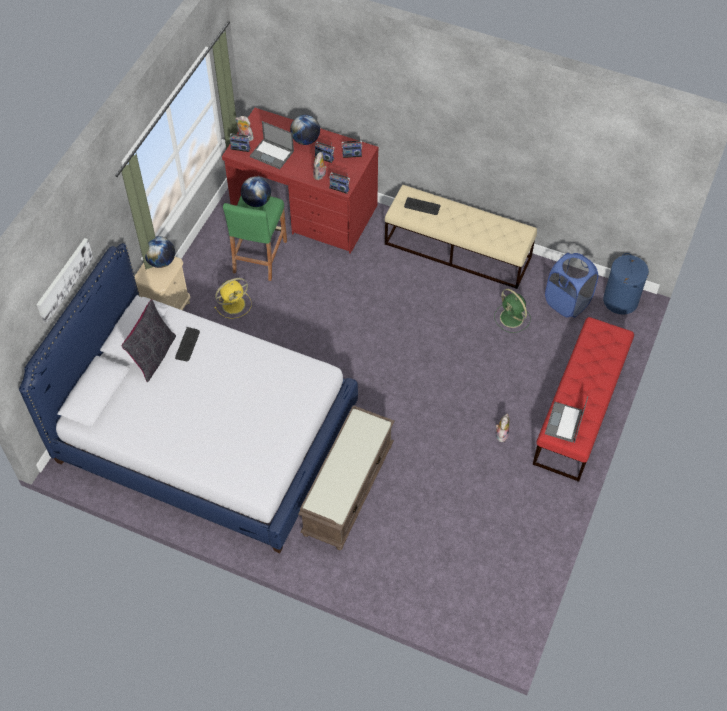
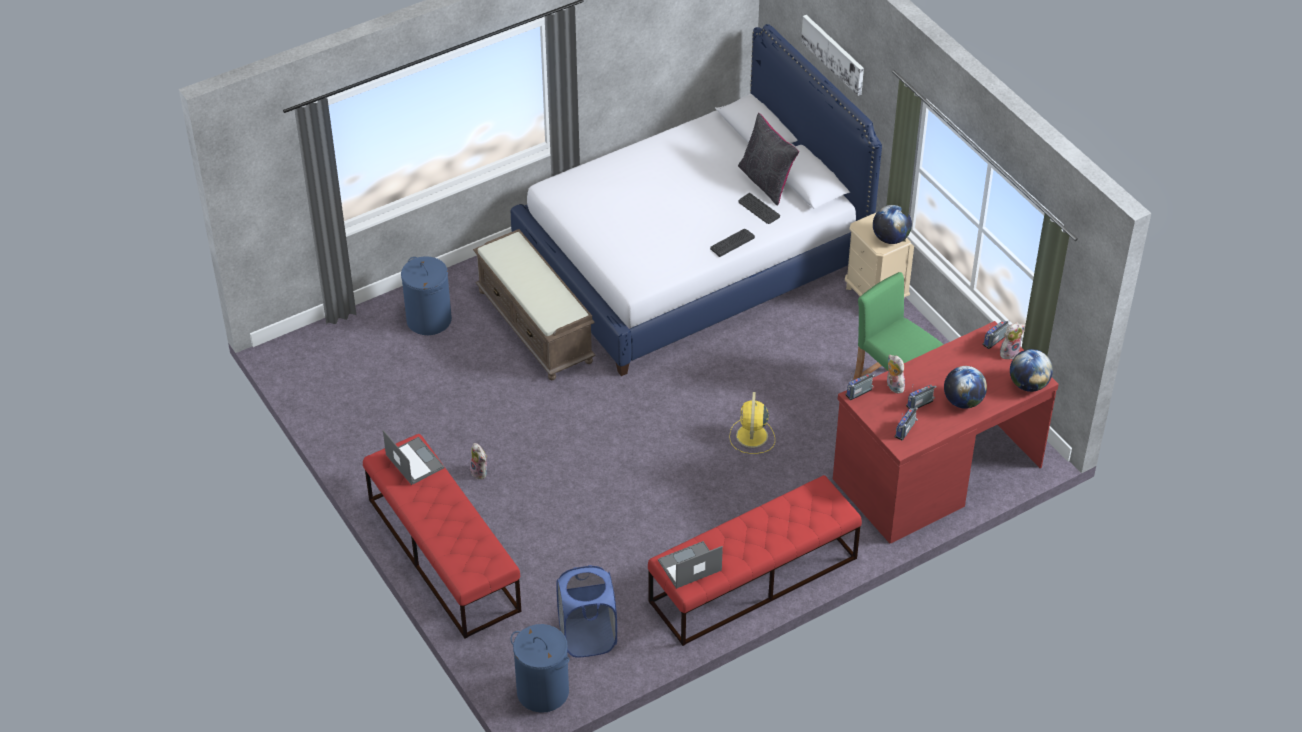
camera: 125 degrees right, 10 degrees down
yellow fan [214,278,252,319] -> yellow fan moved to [729,392,775,454]
globe [241,177,271,207] -> globe moved to [1010,349,1053,392]
laptop [250,121,294,169] -> laptop moved to [658,541,723,589]
beige bench [384,185,537,289] -> red bench [648,475,862,646]
keyboard [404,197,440,215] -> keyboard moved to [710,229,755,257]
green fan [494,289,531,333] -> none
none -> blue laundry basket [401,256,452,335]

